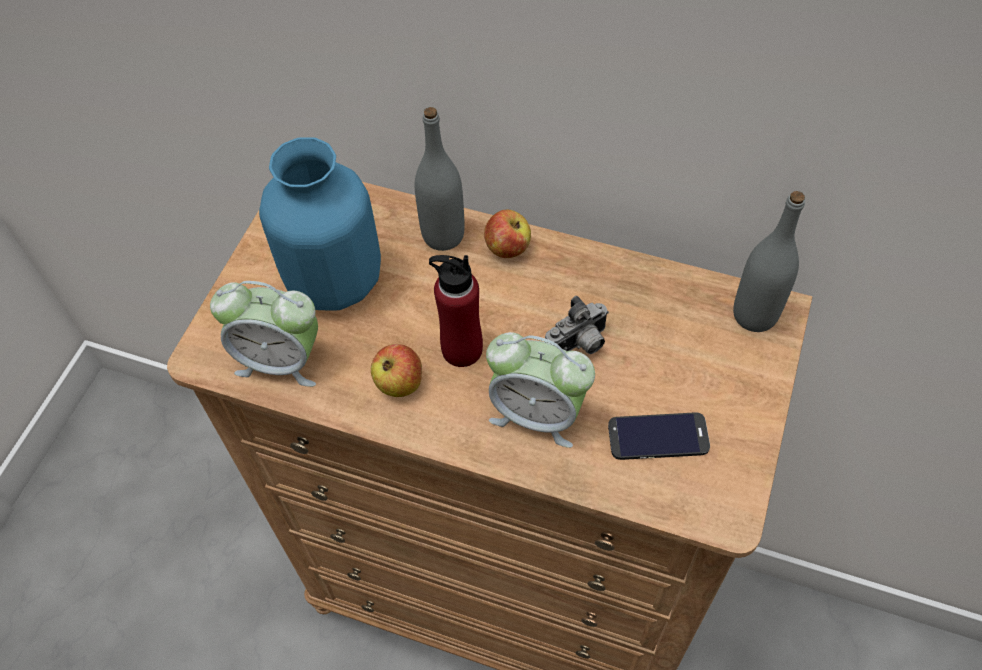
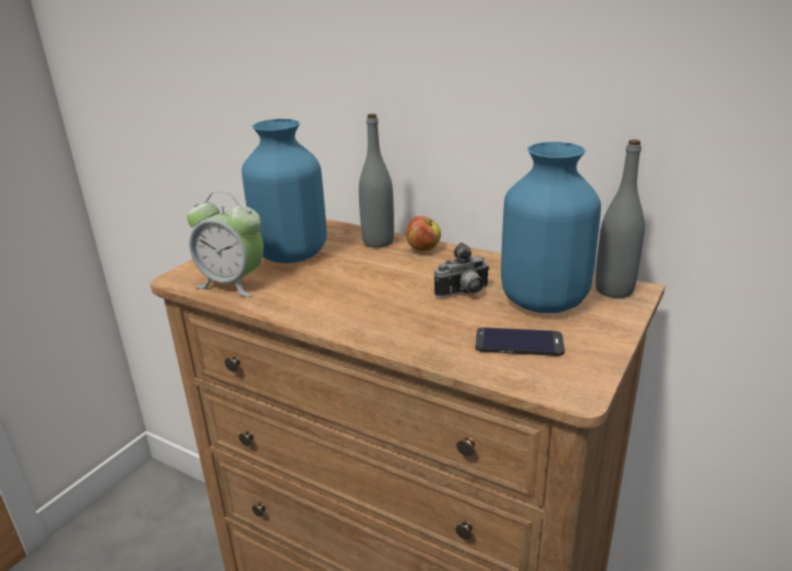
camera: 10 degrees right, 30 degrees down
apple [371,344,422,397] -> none
red bottle [429,255,483,367] -> none
alarm clock [486,332,595,448] -> none
none -> blue vase [501,142,601,313]

